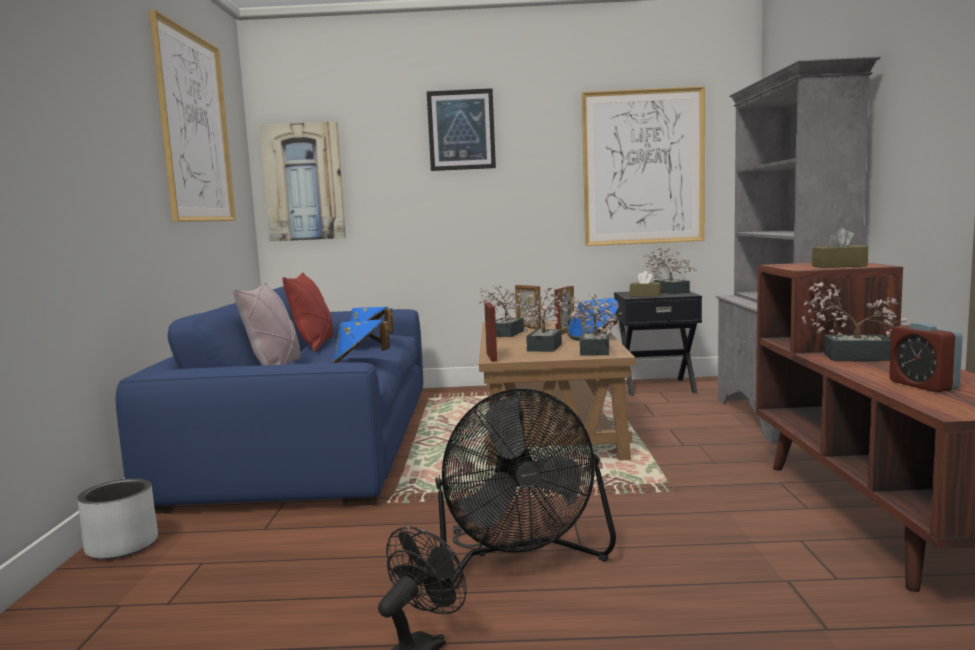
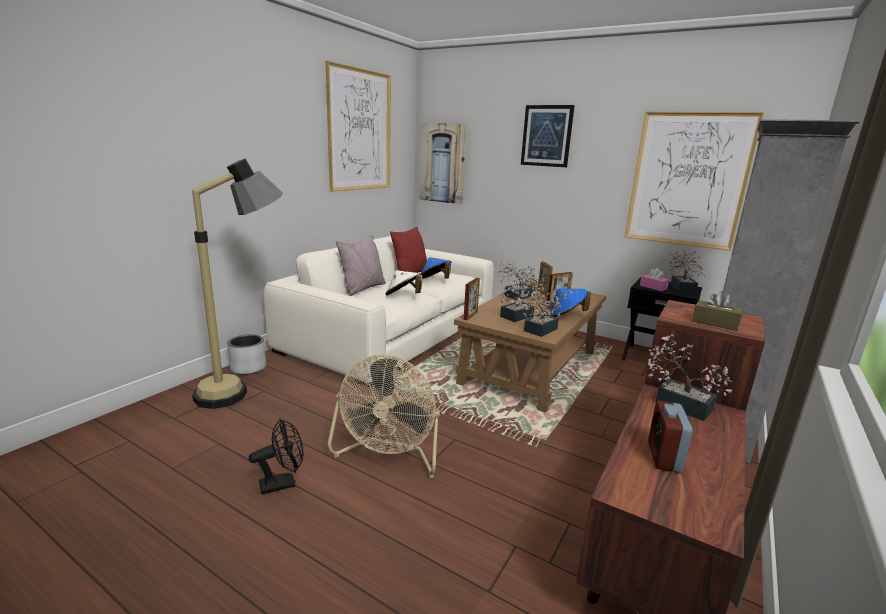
camera: 30 degrees right, 10 degrees up
blue sofa [116,286,423,513] -> white sofa [264,236,494,387]
blue hat [332,319,390,363] -> white hat [386,270,422,295]
black fan [435,389,616,588] -> beige fan [328,354,440,478]
brown tissue box [630,271,661,297] -> pink tissue box [640,268,669,291]
none -> floor lamp [192,158,283,409]

